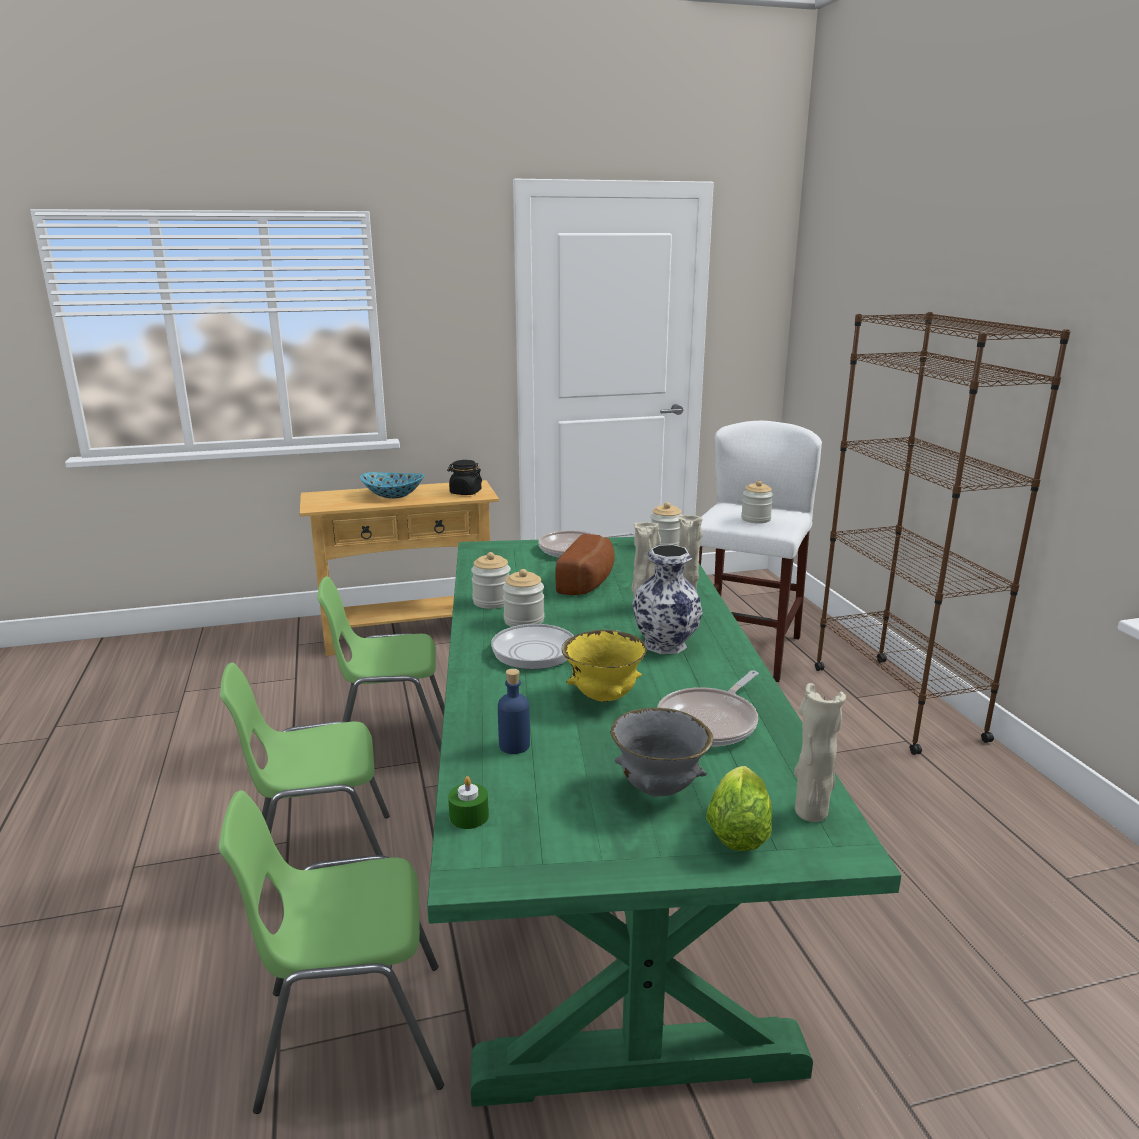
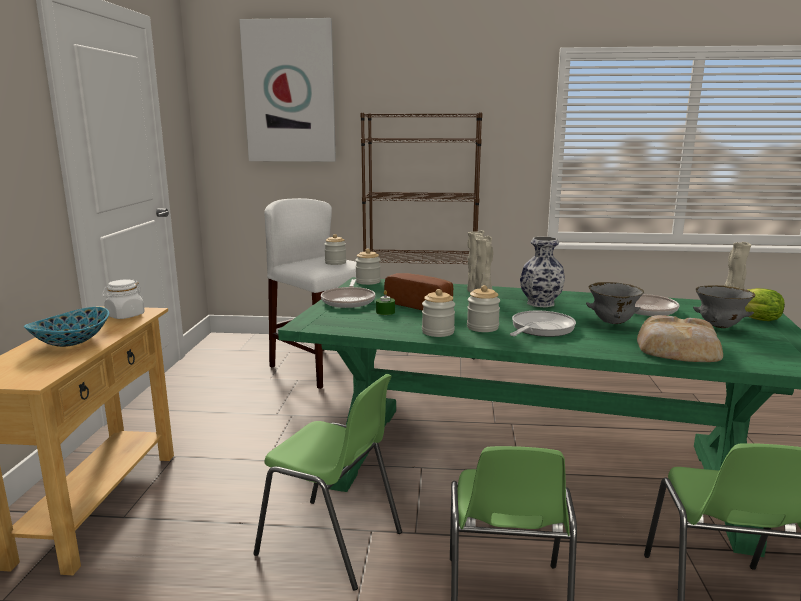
camera: 70 degrees left, 5 degrees down
green chair [317,576,445,753] -> green chair turned 75 degrees counterclockwise [254,374,402,591]
black jar [447,460,482,495] -> white jar [102,279,145,319]
green candle [448,776,489,829] -> green candle moved to [376,290,395,315]
frying pan [491,624,617,669] -> frying pan turned 150 degrees counterclockwise [510,311,576,337]
blue bottle [498,669,530,754] -> bread [637,315,723,362]
yellow bowl [561,630,647,702] -> grey bowl [586,282,644,324]
none -> picture [239,18,336,162]

